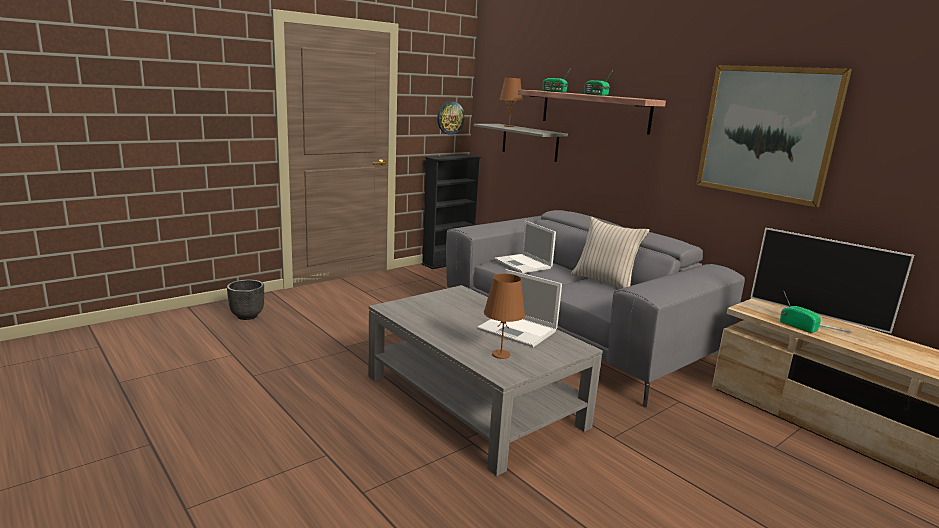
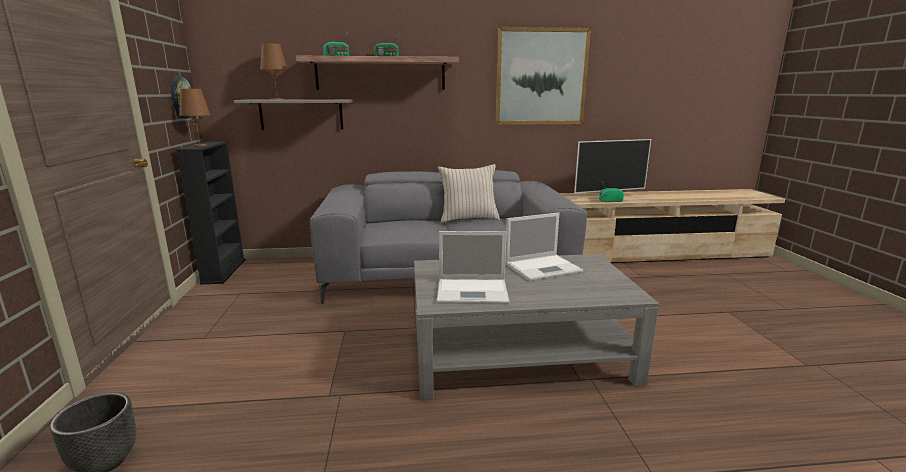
camera: 55 degrees left, 0 degrees up
brown table lamp [484,273,525,359] -> brown table lamp moved to [179,89,210,146]
laptop [494,221,556,273] -> laptop moved to [437,231,510,304]

